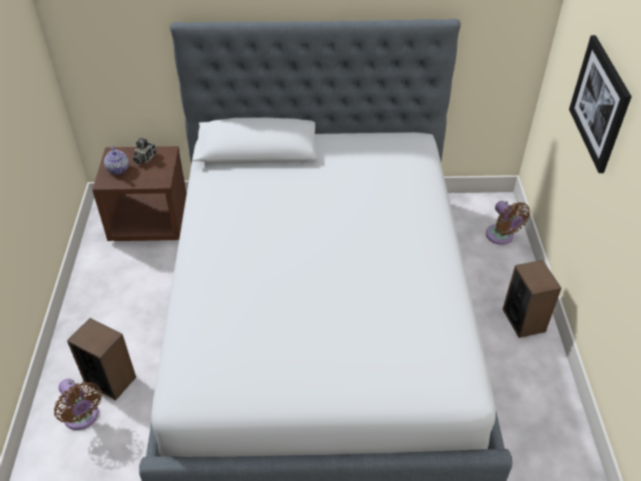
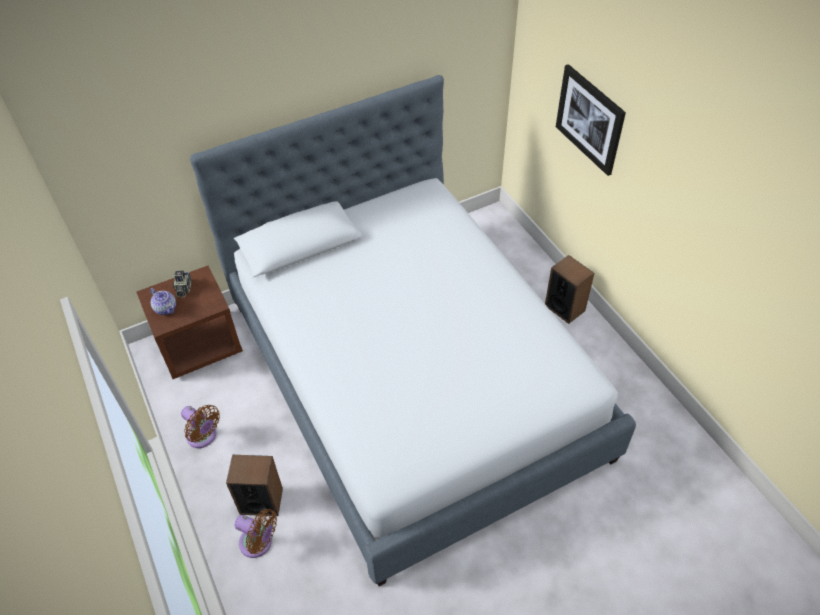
camera: 25 degrees left, 5 degrees up
brown fan [486,201,530,245] -> brown fan moved to [181,405,220,448]

